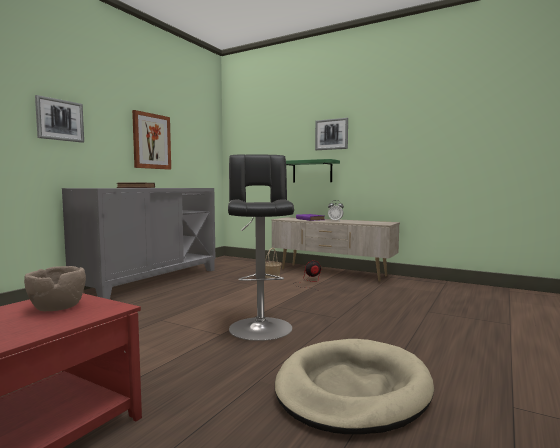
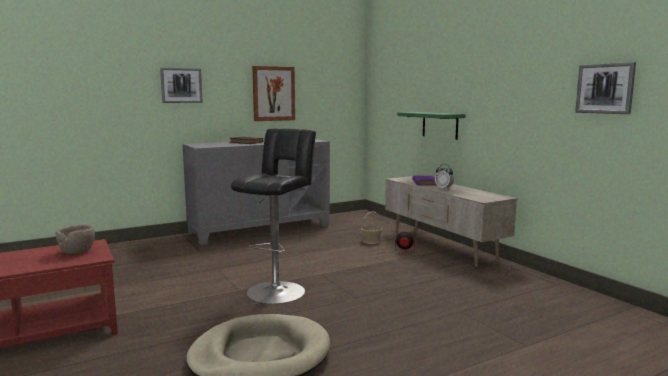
camera: 30 degrees right, 5 degrees up
picture [315,118,348,150] -> picture moved to [575,62,636,114]

